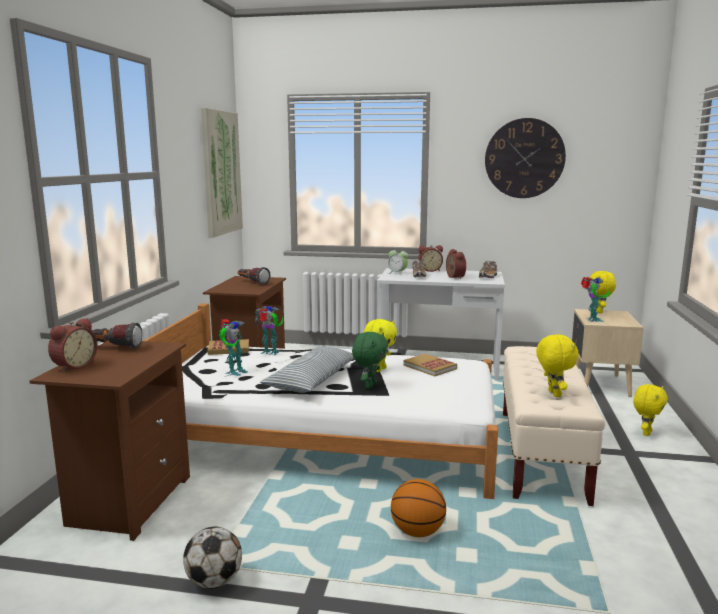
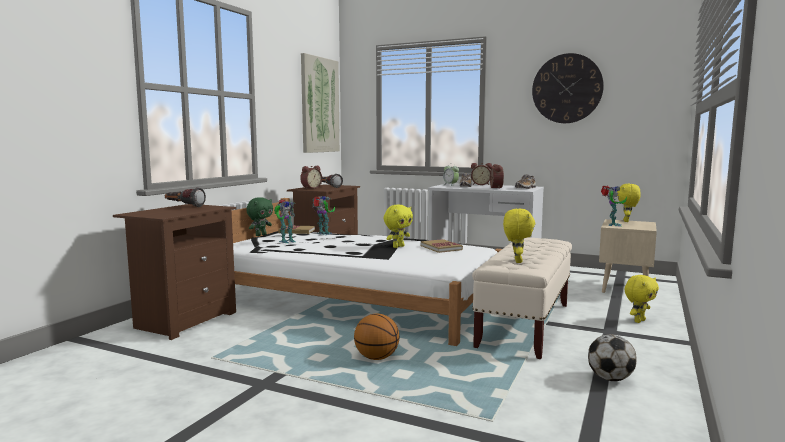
camera: 15 degrees right, 5 degrees down
alarm clock [48,318,97,372] -> alarm clock moved to [300,166,322,189]
football [183,527,242,589] -> football moved to [588,334,637,381]
pillow [260,347,354,393] -> none
green plush toy [352,332,388,389] -> green plush toy moved to [246,197,273,236]

